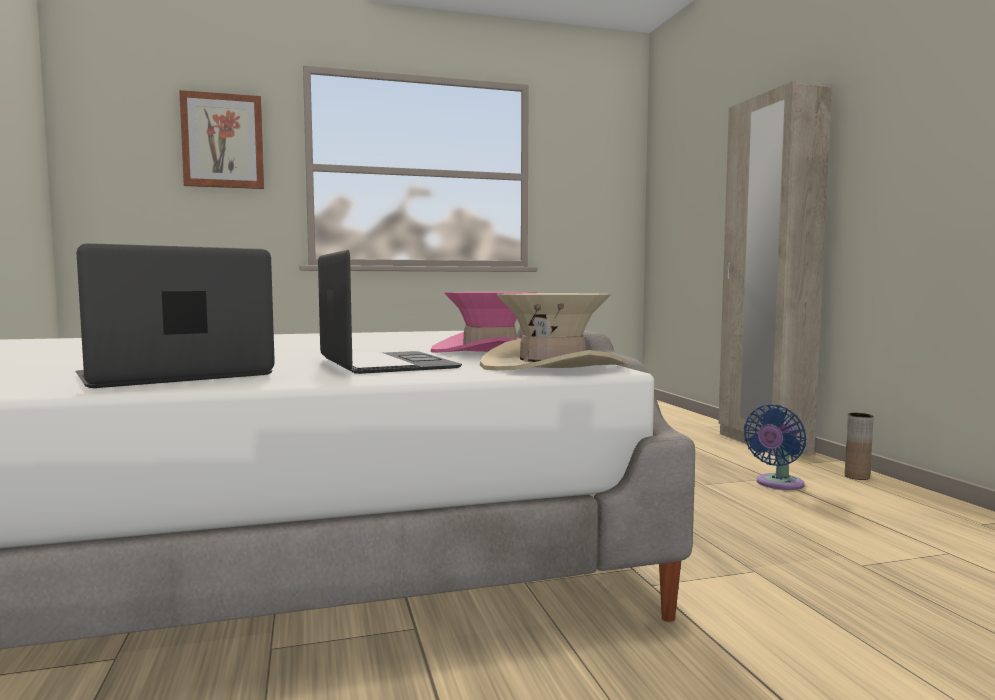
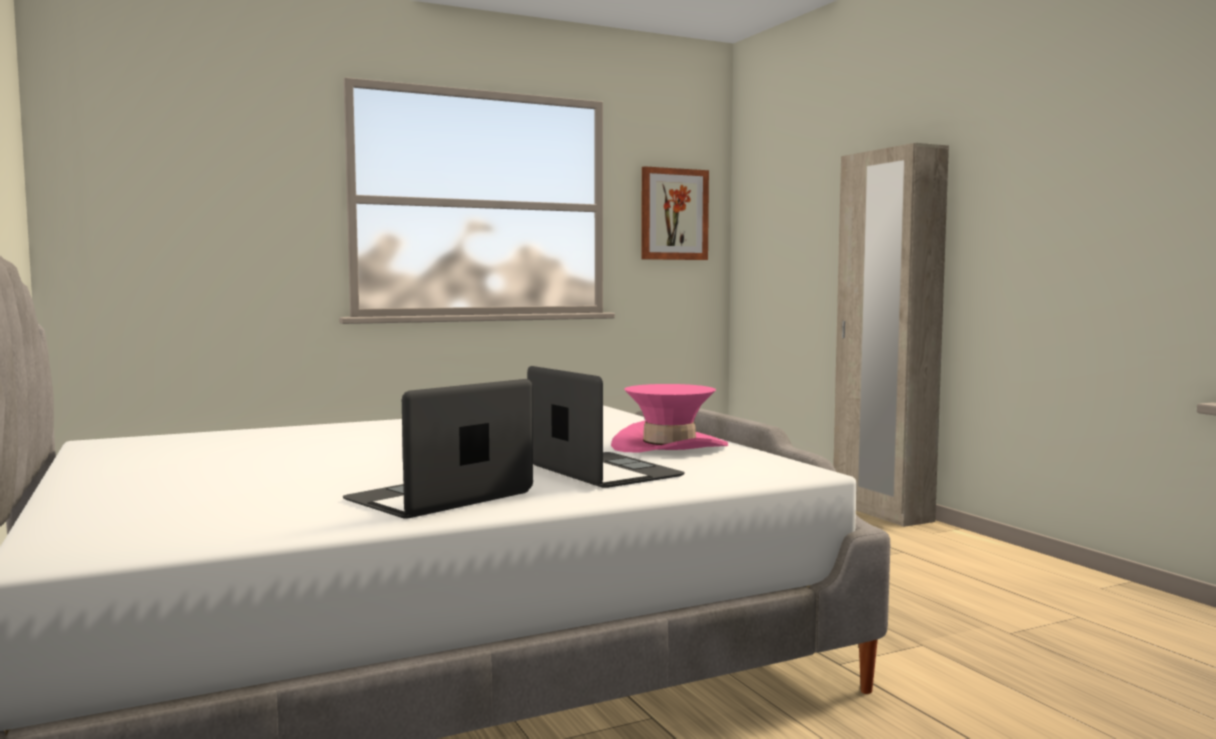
camera: 10 degrees left, 0 degrees up
picture [179,90,264,189] -> picture moved to [641,166,709,260]
beige hat [480,293,627,371] -> none
blue fan [744,405,806,490] -> none
brown vase [845,413,874,480] -> none

